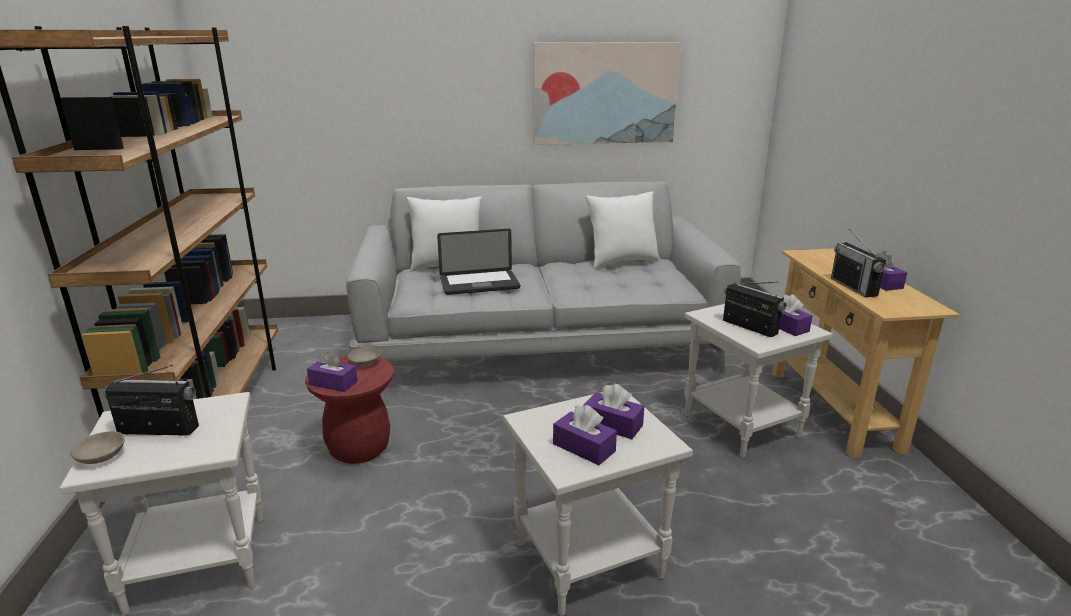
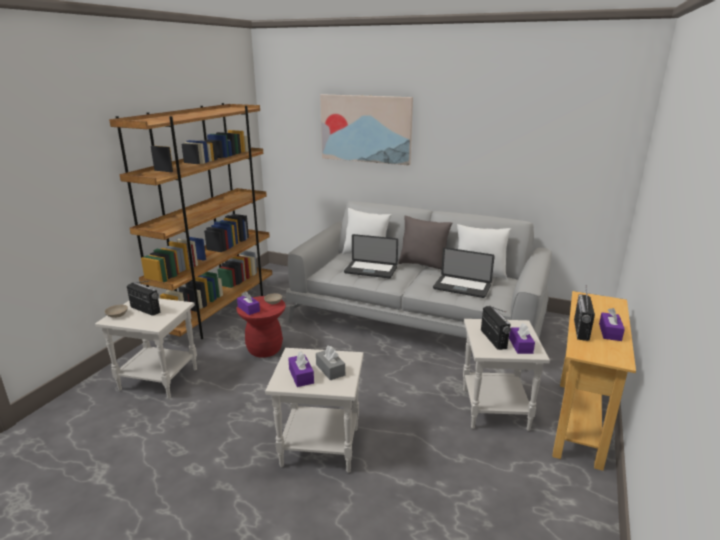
camera: 30 degrees right, 0 degrees up
picture [533,42,681,145] -> picture moved to [320,94,413,166]
purple tissue box [584,384,644,439] -> grey tissue box [316,346,345,380]
none -> grey pillow [398,216,452,269]
none -> laptop [433,247,495,298]

